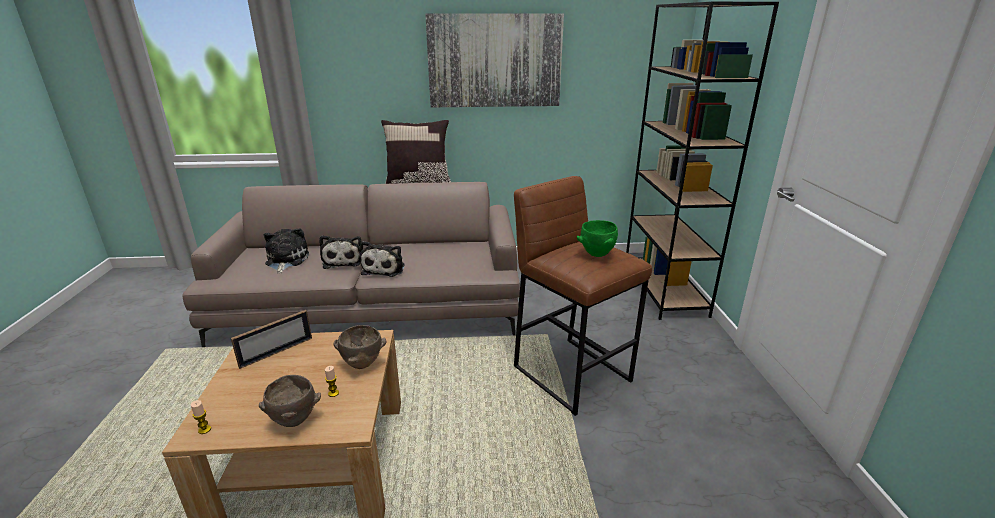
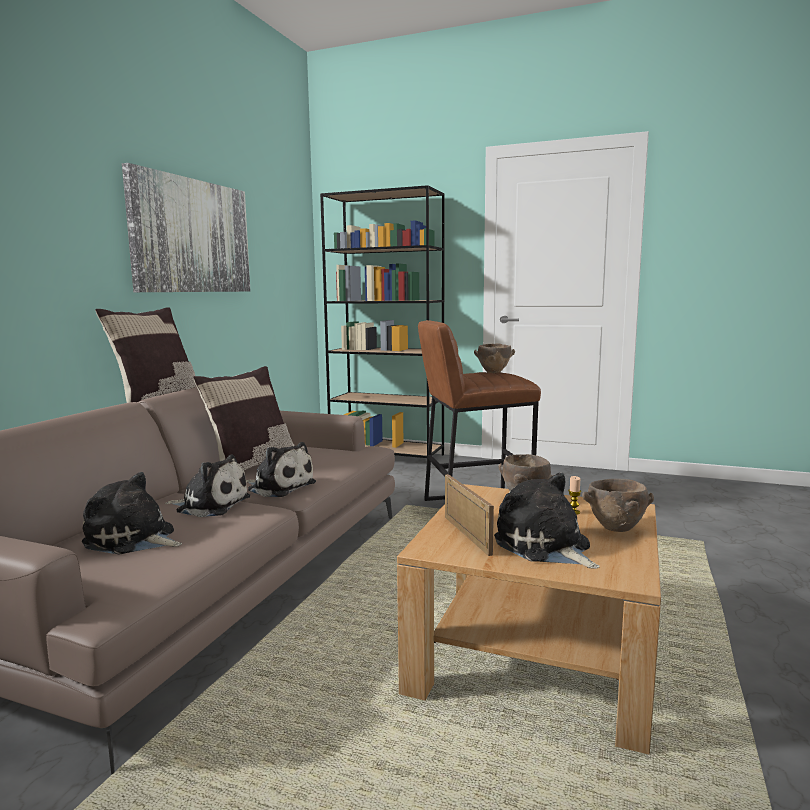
camera: 65 degrees left, 15 degrees down
candle [191,400,211,434] -> none
green bowl [577,220,618,257] -> brown bowl [474,344,515,373]
none -> pillow [193,366,295,471]
none -> plush toy [494,473,600,569]

